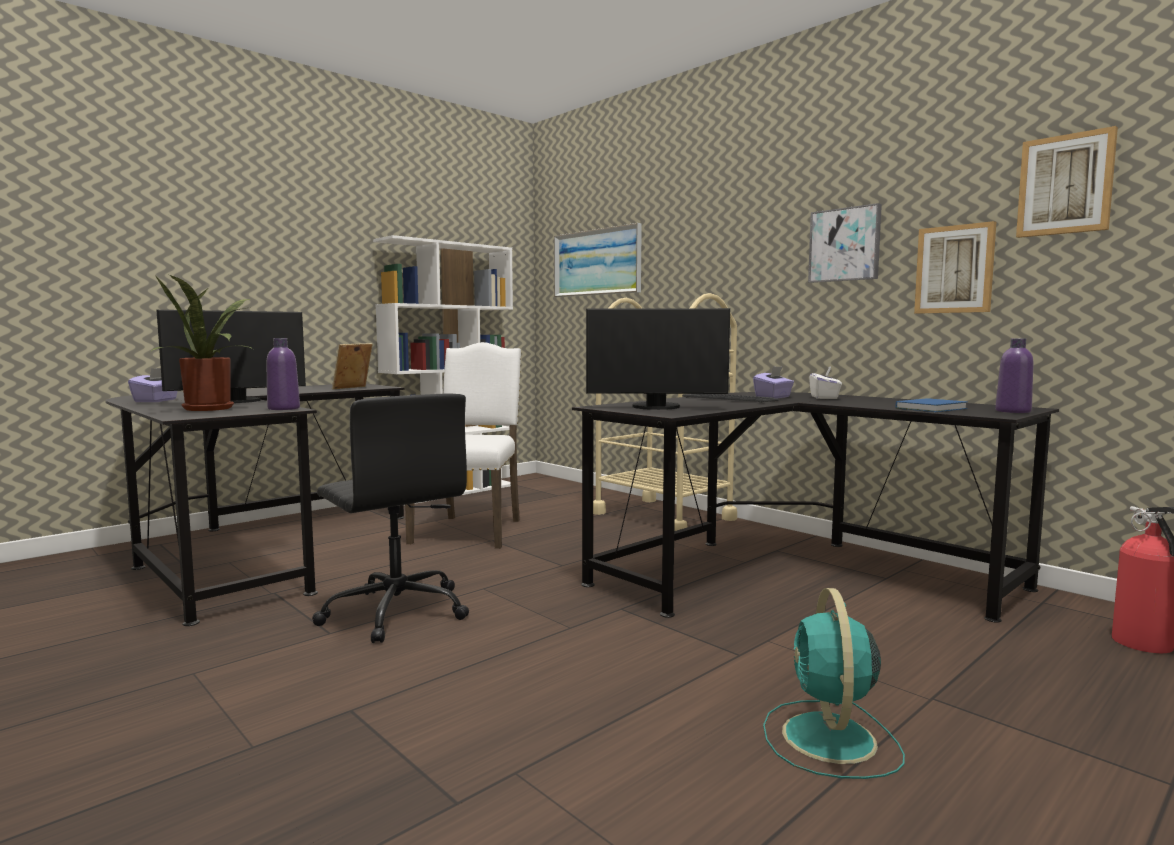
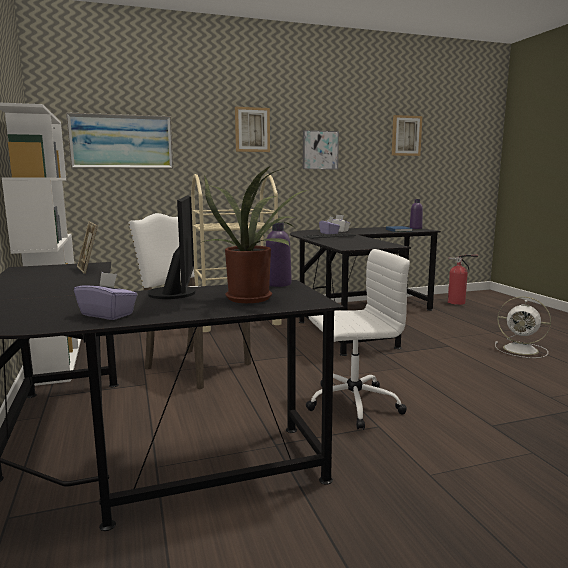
camera: 65 degrees left, 5 degrees up
black office chair [312,393,469,643] -> white office chair [306,249,410,430]
monitor [586,308,730,410] -> none
turquoise fan [763,588,905,779] -> white fan [495,296,551,358]
picture [914,221,996,314] -> picture moved to [235,107,270,152]

